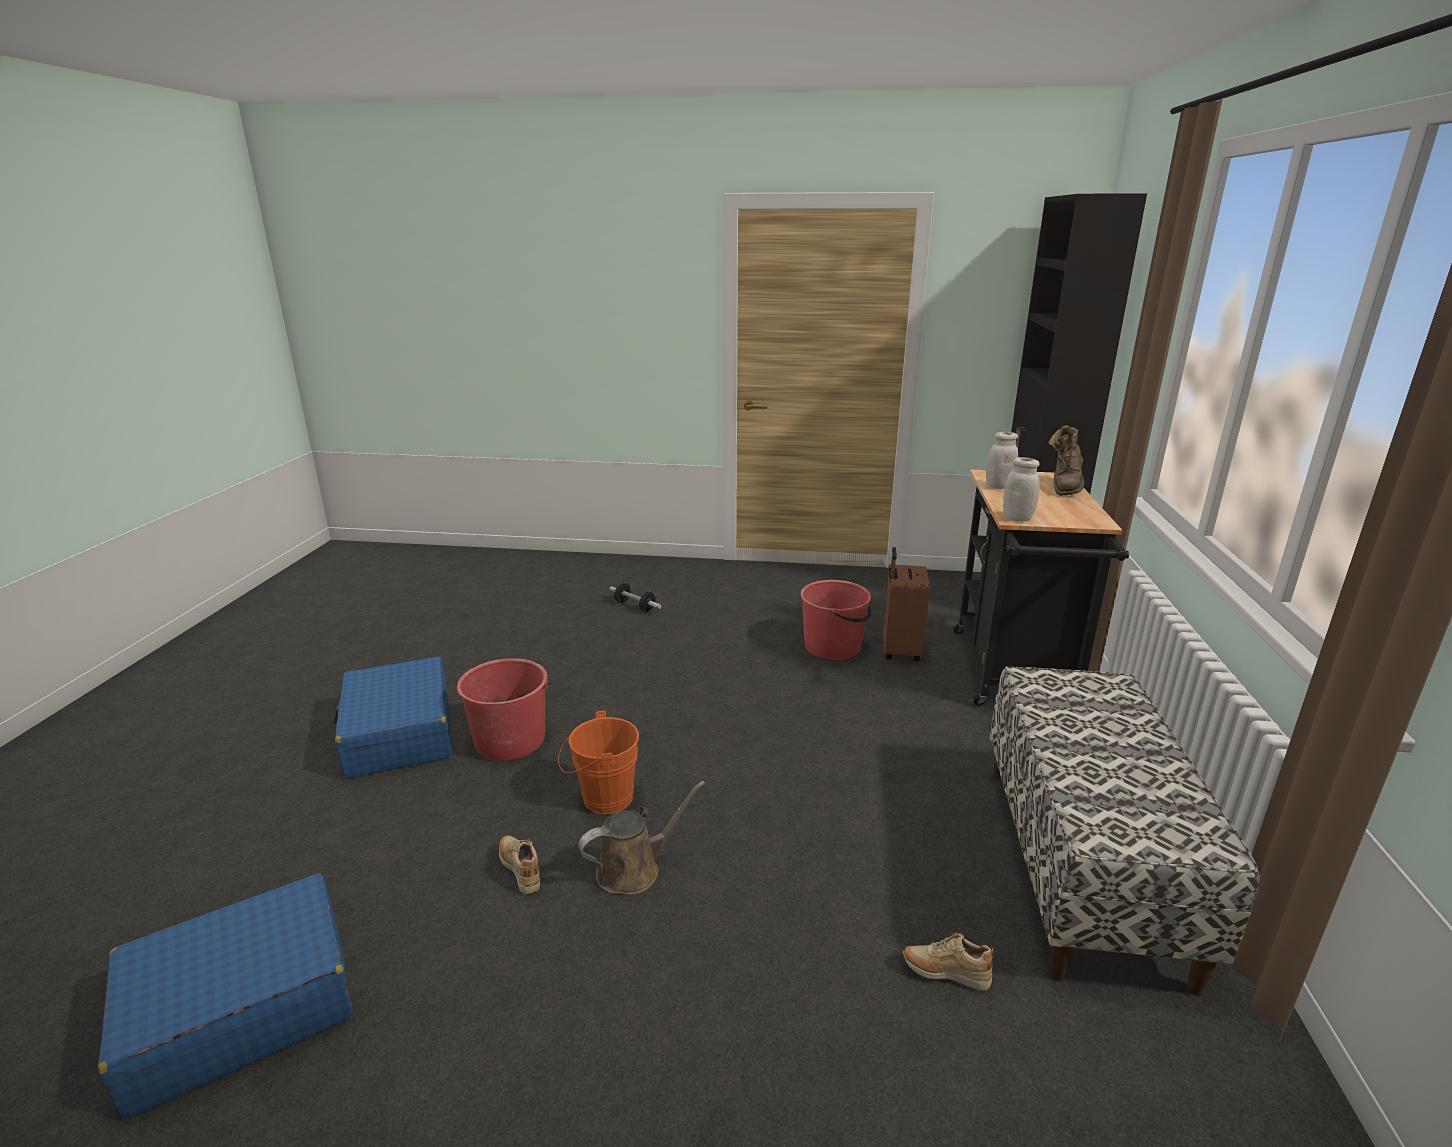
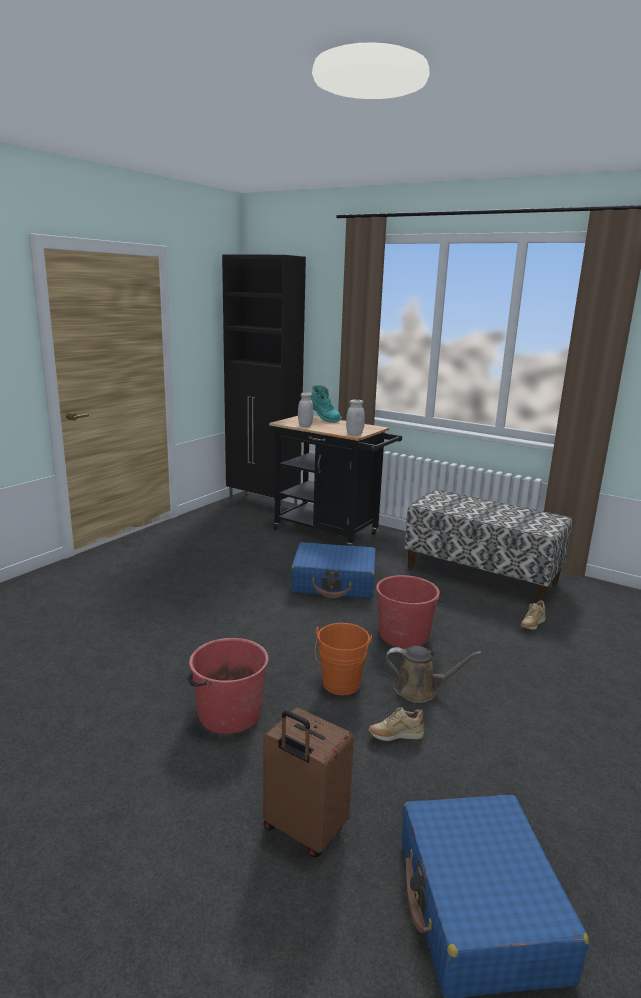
camera: 65 degrees left, 5 degrees down
blue suitcase [334,657,452,779] -> blue suitcase moved to [291,542,376,599]
brown watering can [578,781,705,895] -> brown watering can turned 105 degrees clockwise [386,646,482,703]
dumbbell [609,583,661,612] -> none
red bucket [800,580,872,660] -> red bucket moved to [376,575,442,648]
brown suitcase [883,547,930,661] -> brown suitcase moved to [263,708,354,857]
brown boot [1048,425,1084,496] -> turquoise boot [311,385,342,423]

